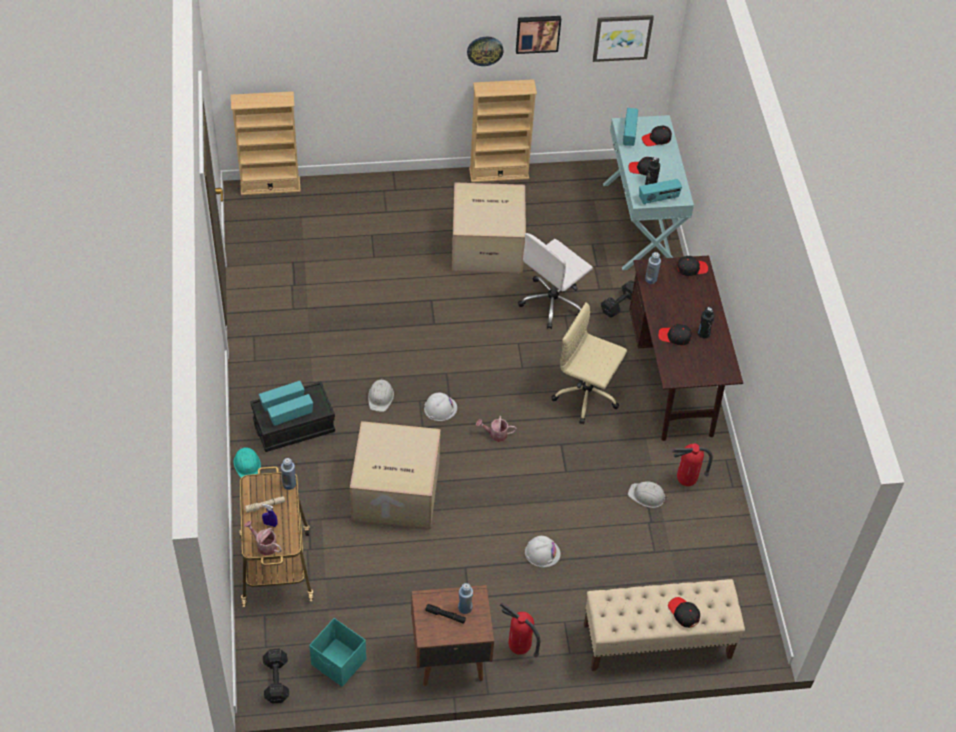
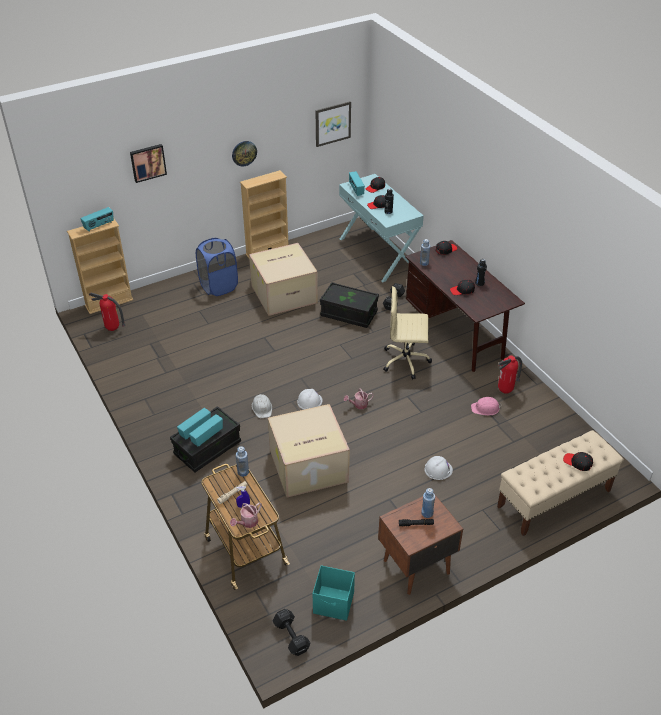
camera: 20 degrees left, 10 degrees down
turquoise hard hat [233,447,261,478] -> none
watering can [244,521,282,556] -> watering can turned 60 degrees counterclockwise [230,503,262,528]
fire extinguisher [500,603,540,657] -> fire extinguisher moved to [89,292,125,331]
picture [516,16,561,54] -> picture moved to [130,144,167,183]
white office chair [518,233,593,329] -> black storage box [320,282,379,328]
white hard hat [628,481,668,508] -> pink hard hat [471,397,501,416]
radio [639,179,682,205] -> radio moved to [80,207,114,232]
none -> blue laundry basket [196,238,238,296]

